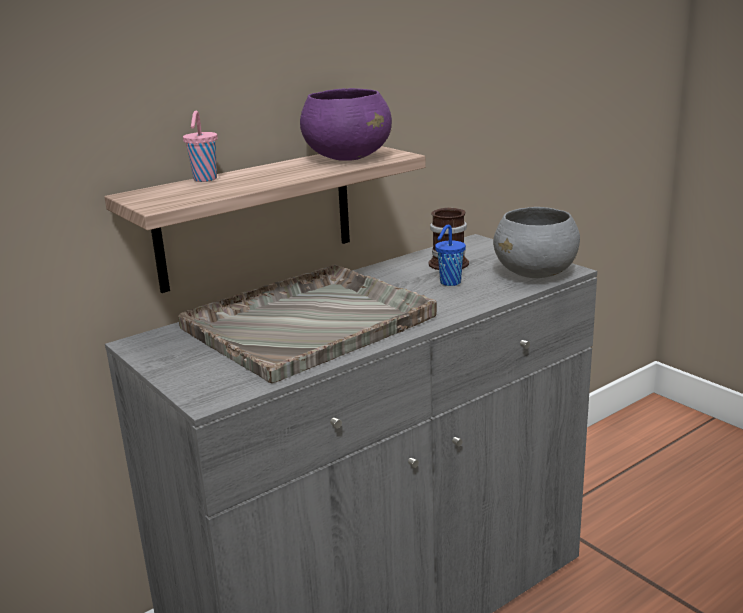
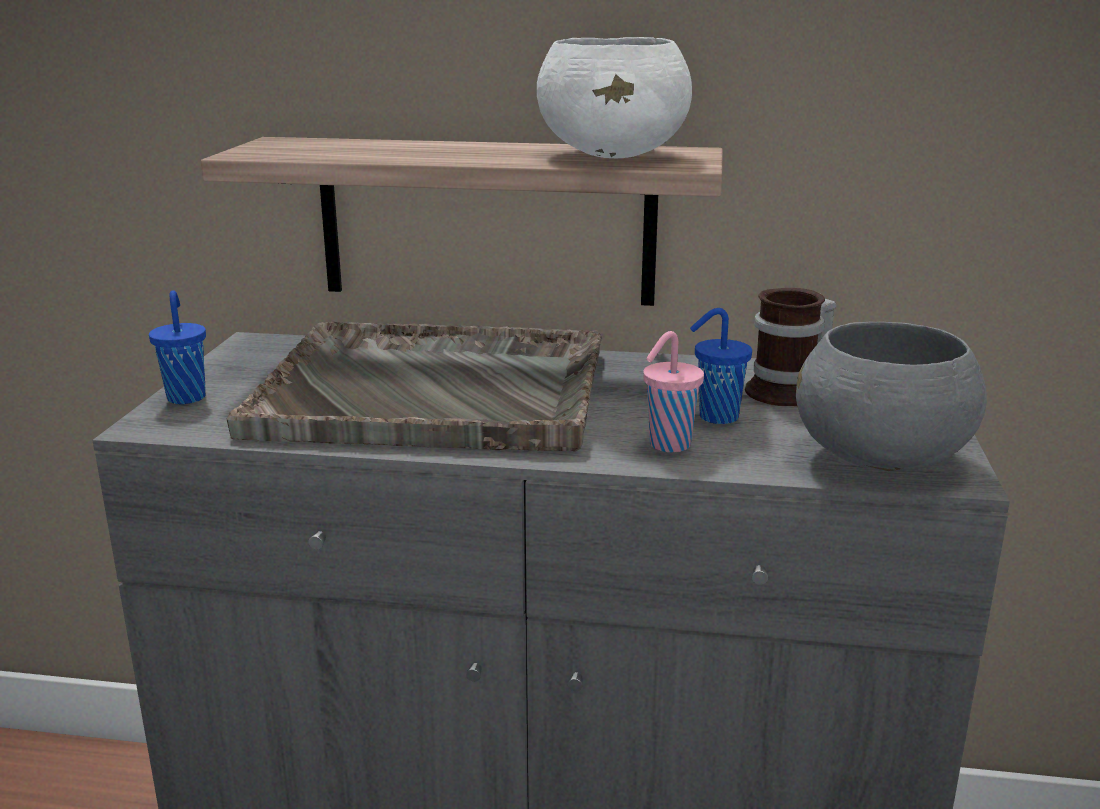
camera: 45 degrees right, 0 degrees up
pink cup [183,111,218,182] -> pink cup moved to [643,331,704,453]
purple bowl [300,88,392,161] -> white bowl [537,37,692,158]
none -> blue cup [149,290,206,404]

